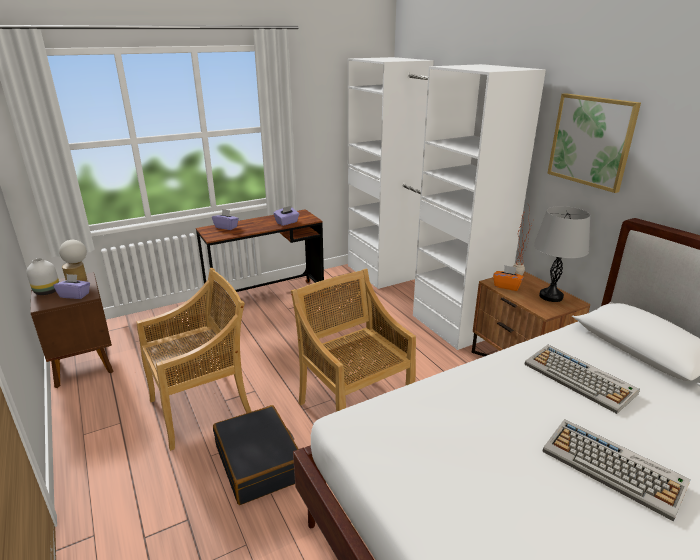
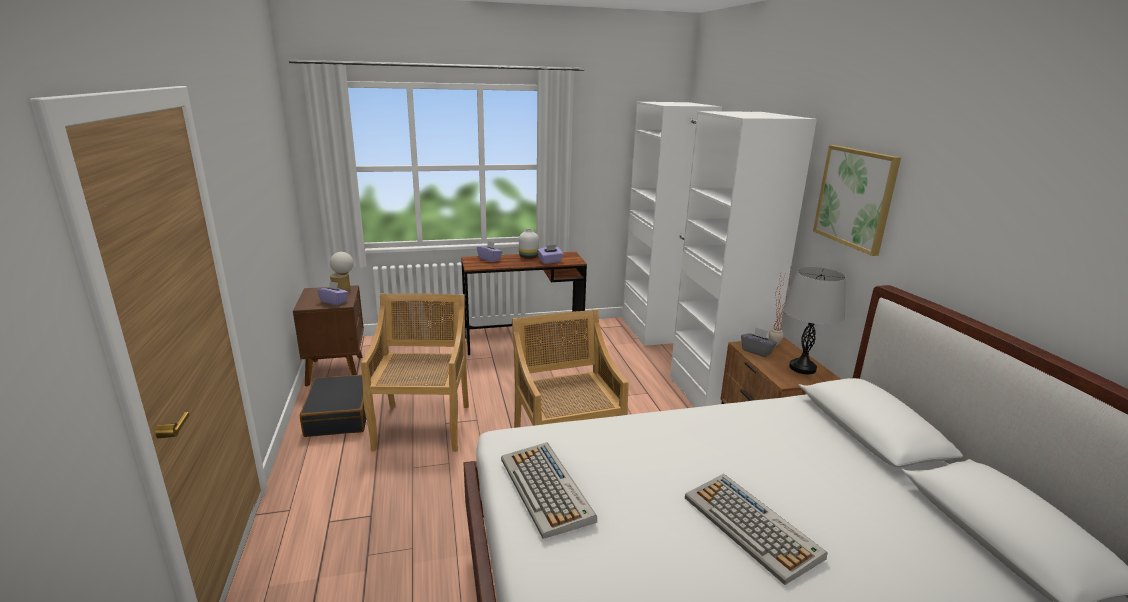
camera: 15 degrees right, 5 degrees down
white vase [27,258,59,295] -> white vase moved to [519,229,539,259]
beige chair [136,268,252,451] -> beige chair turned 75 degrees counterclockwise [361,293,469,452]
black suitcase [213,405,298,505] -> black suitcase moved to [300,375,366,437]
orange tissue box [493,265,524,291] -> grey tissue box [741,327,777,357]
keyboard [524,345,640,414] -> keyboard moved to [501,442,597,539]

